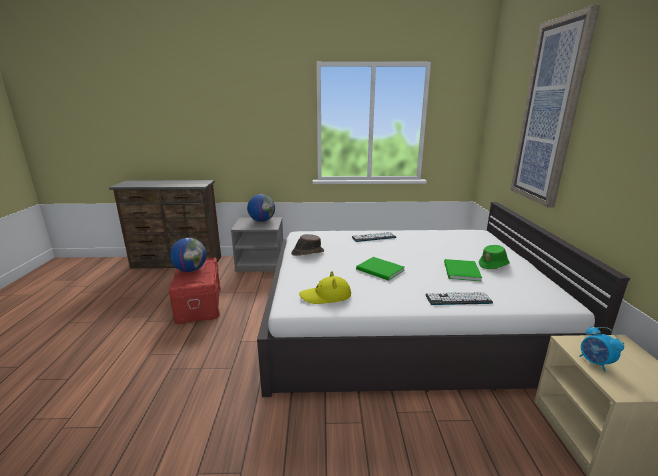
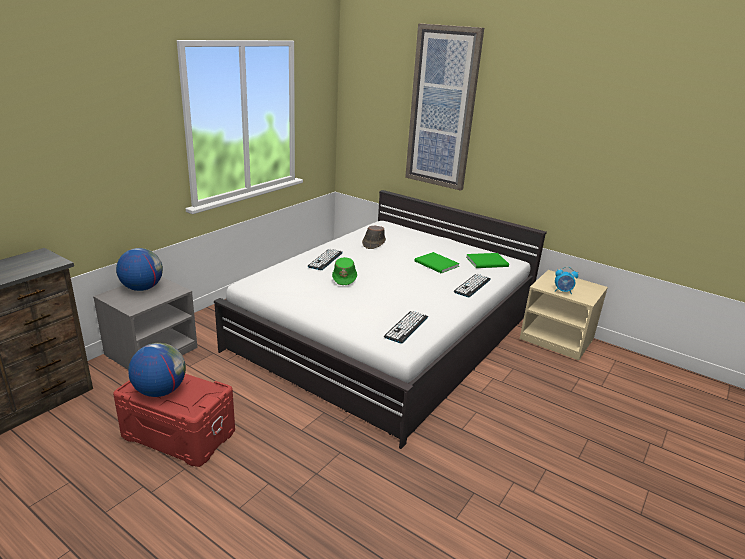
camera: 55 degrees left, 5 degrees up
brown hat [291,234,324,256] -> brown hat moved to [362,226,386,249]
yellow hat [299,271,351,304] -> keyboard [384,311,428,344]
green book [356,257,405,281] -> green book moved to [466,253,509,268]
green hat [479,245,510,269] -> green hat moved to [332,257,357,285]

